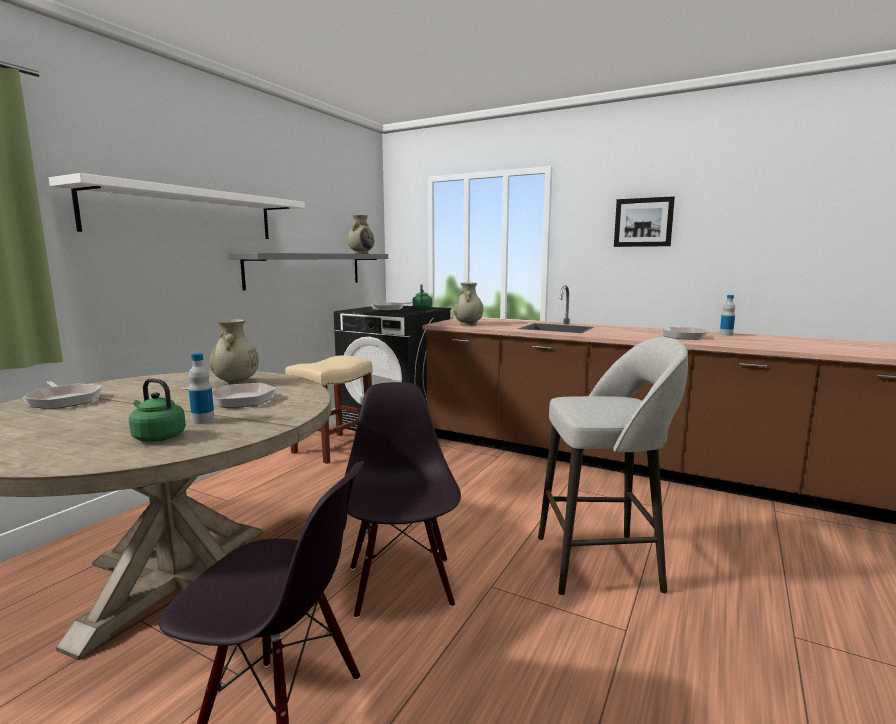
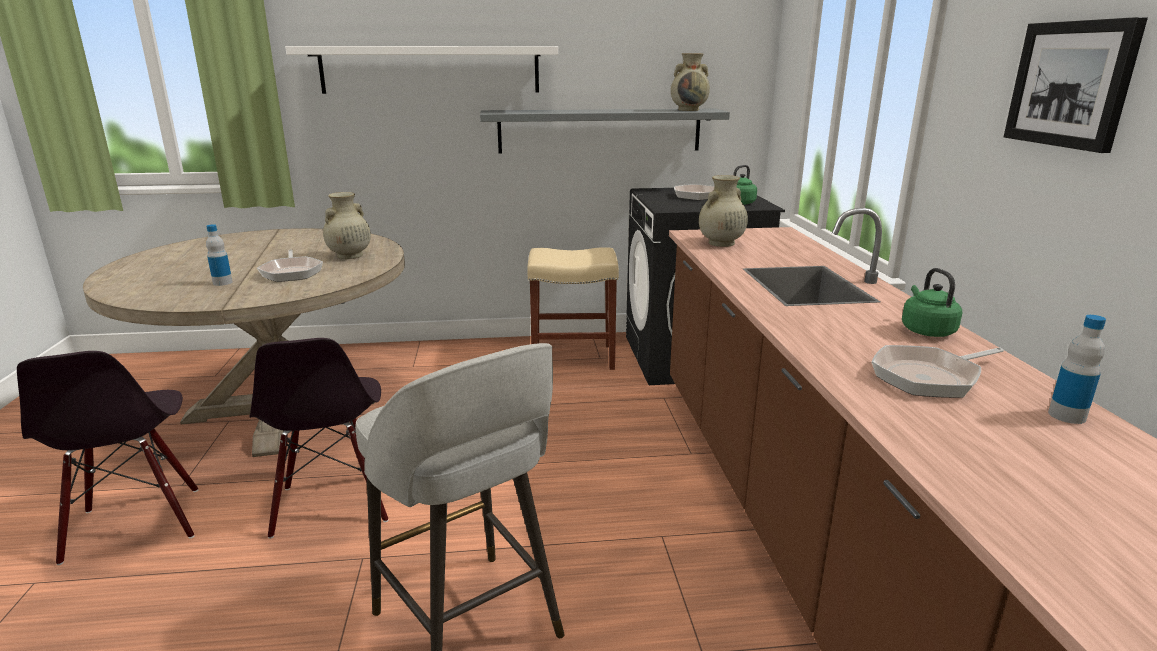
camera: 55 degrees right, 10 degrees up
frying pan [23,381,103,409] -> none
green kettle [129,379,186,442] -> green kettle moved to [902,268,962,337]
black chair [345,382,461,618] -> black chair turned 120 degrees clockwise [249,338,388,539]

